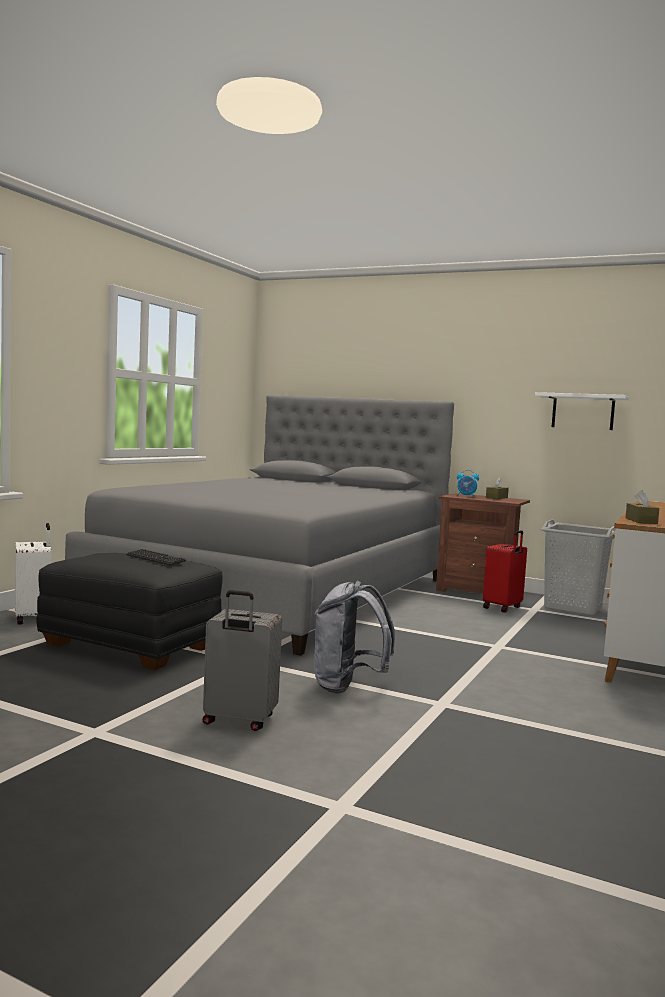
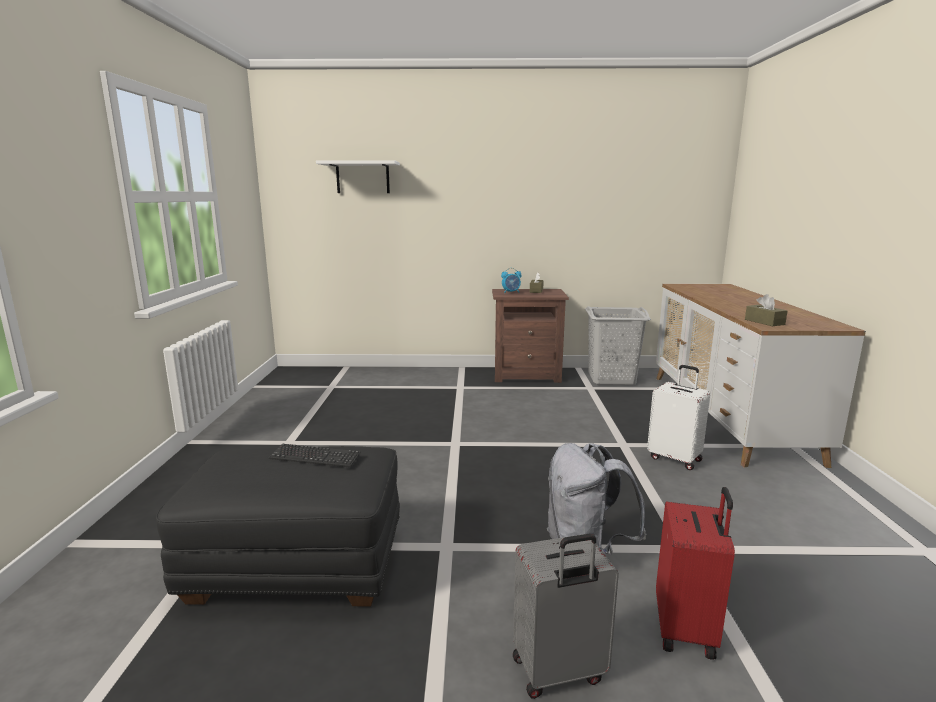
camera: 25 degrees left, 10 degrees up
white suitcase [15,523,51,625] -> white suitcase moved to [647,365,710,470]
grey bed [65,395,454,656] -> none
red suitcase [483,530,527,613] -> red suitcase moved to [656,487,735,660]
white shelf [535,392,629,430] -> white shelf moved to [316,160,400,193]

